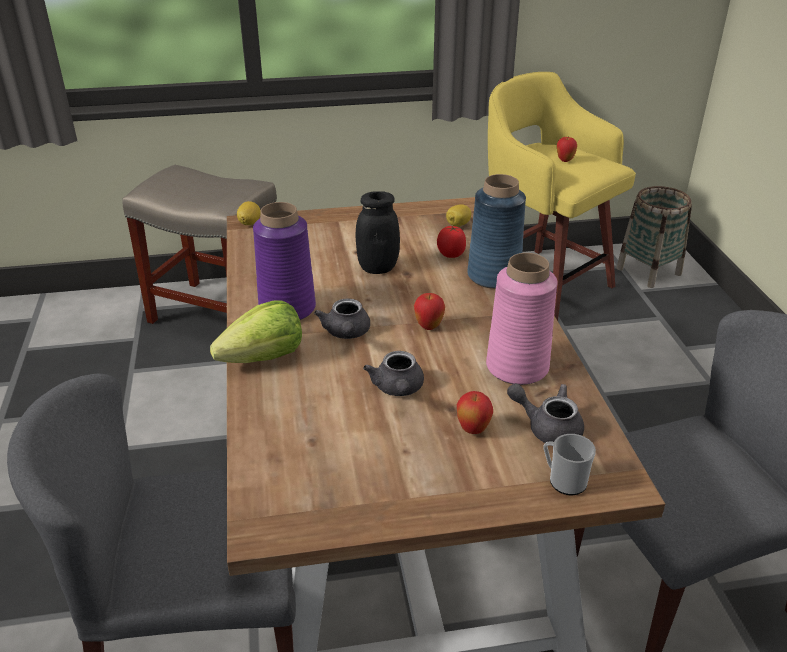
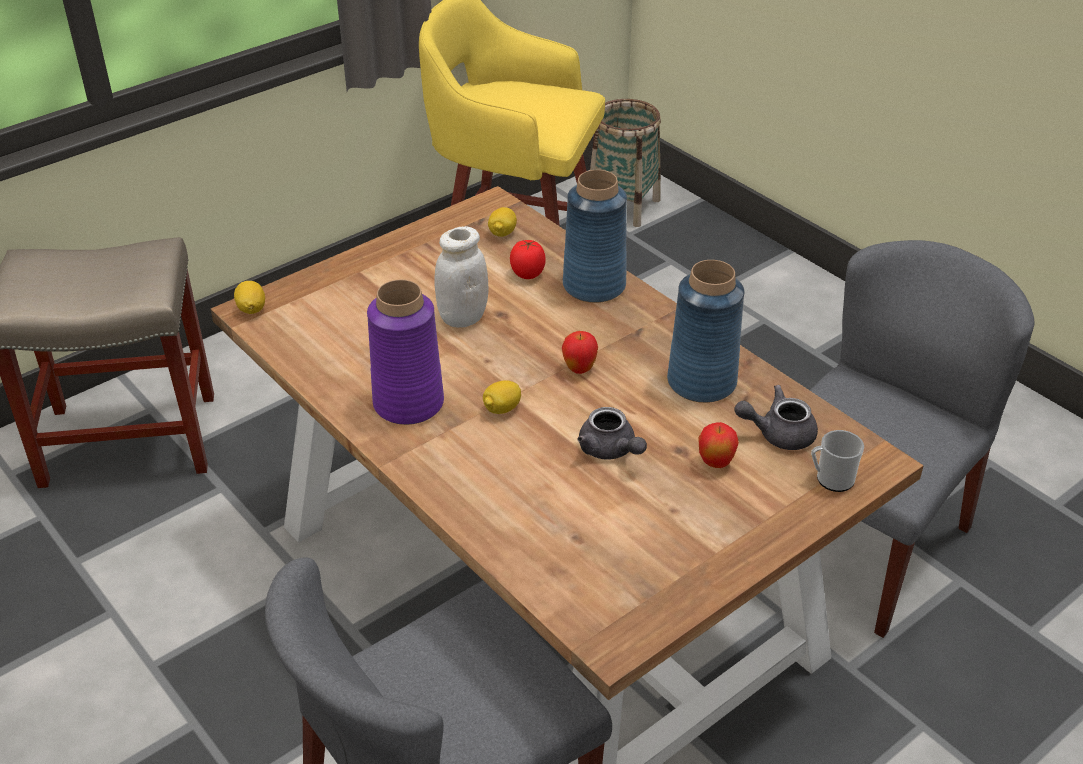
camera: 30 degrees left, 5 degrees up
lettuce [210,300,302,363] -> none
grey teapot [314,298,370,339] -> lemon [483,380,521,414]
black jar [356,191,400,274] -> white jar [434,226,489,328]
pink vase [486,253,558,385] -> blue vase [667,260,745,403]
apple [557,137,577,162] -> none

